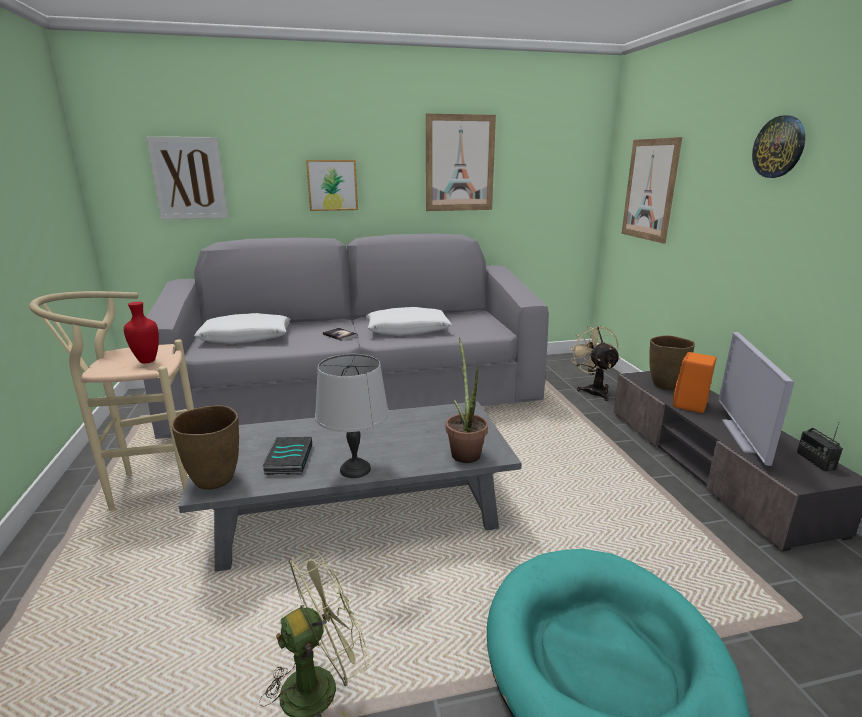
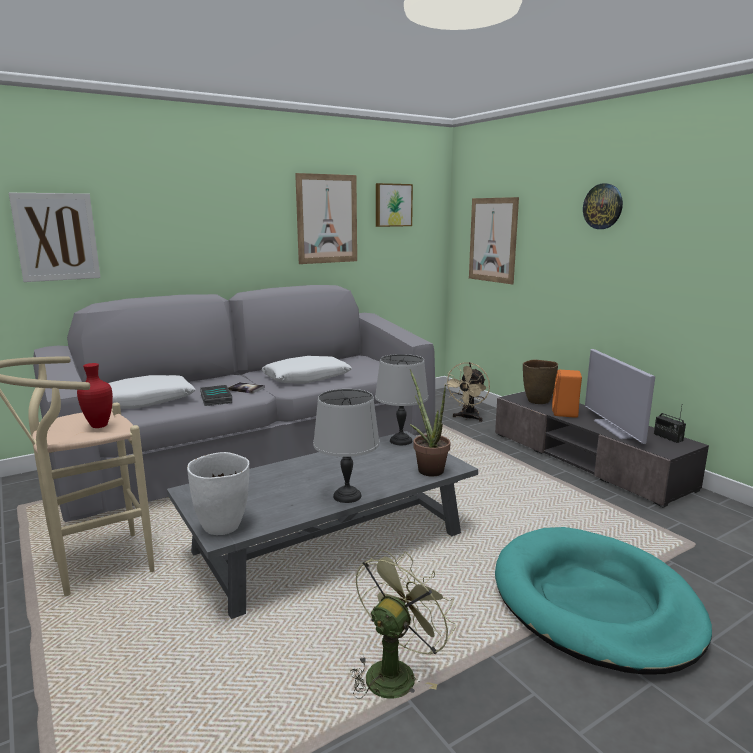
camera: 20 degrees left, 5 degrees down
brown vase [172,405,239,490] -> white vase [187,452,249,535]
book [262,437,312,475] -> book moved to [200,385,232,406]
picture [306,160,358,211] -> picture moved to [376,183,413,227]
beige fan [569,325,620,401] -> beige fan turned 120 degrees counterclockwise [444,362,490,422]
none -> grey table lamp [375,354,428,445]

